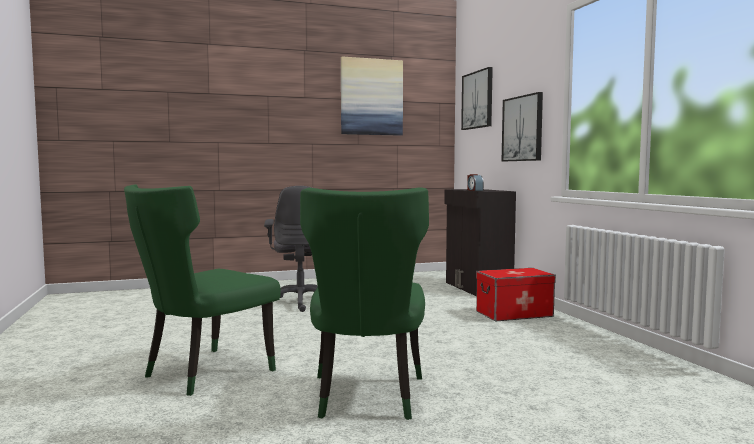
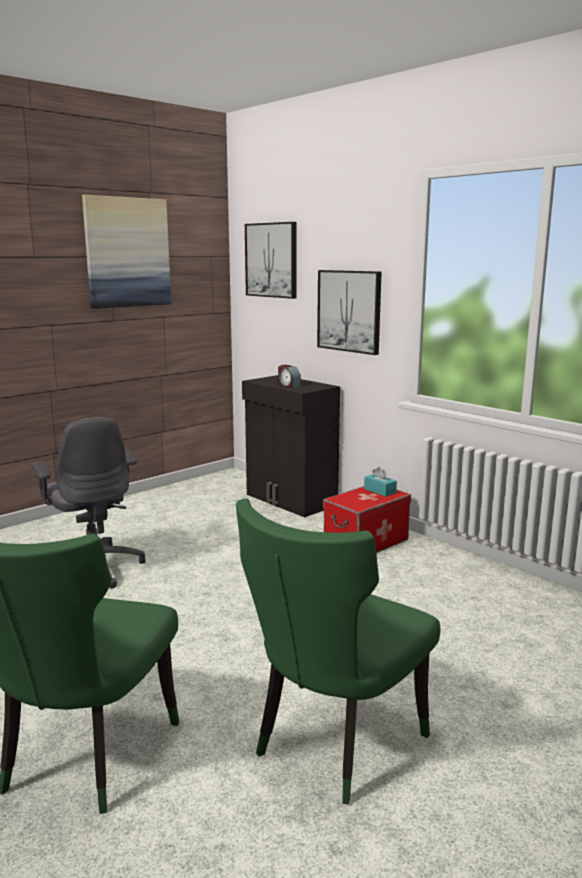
camera: 25 degrees left, 10 degrees up
green chair [300,187,429,420] -> green chair turned 60 degrees clockwise [236,498,441,805]
none -> turquoise tissue box [364,467,397,497]

